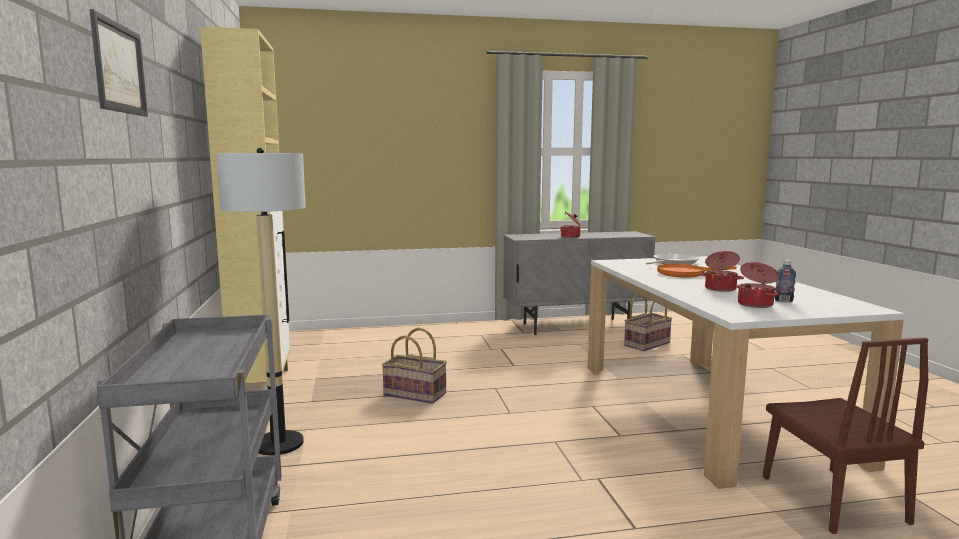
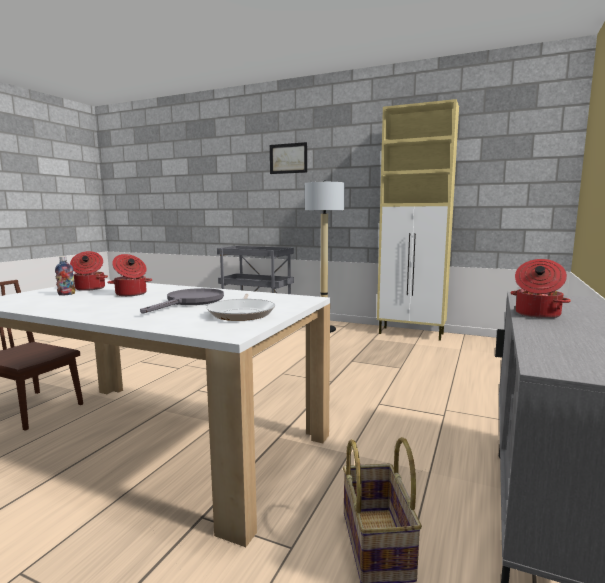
camera: 125 degrees right, 0 degrees up
basket [382,328,447,404] -> none
orange frying pan [657,264,737,278] -> grey frying pan [140,288,224,314]

